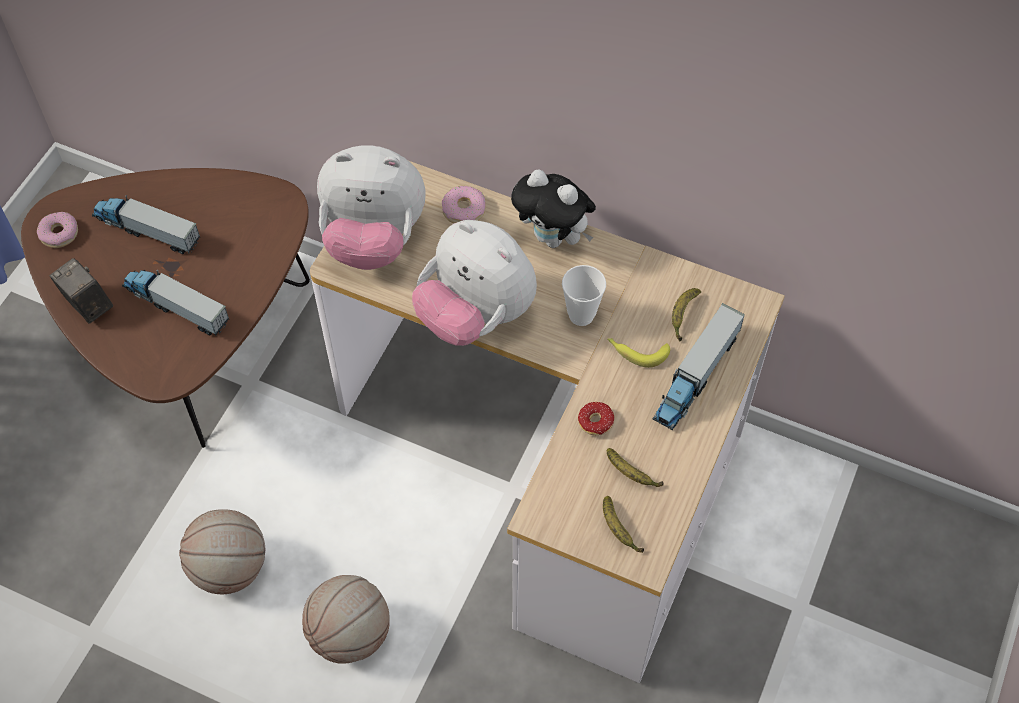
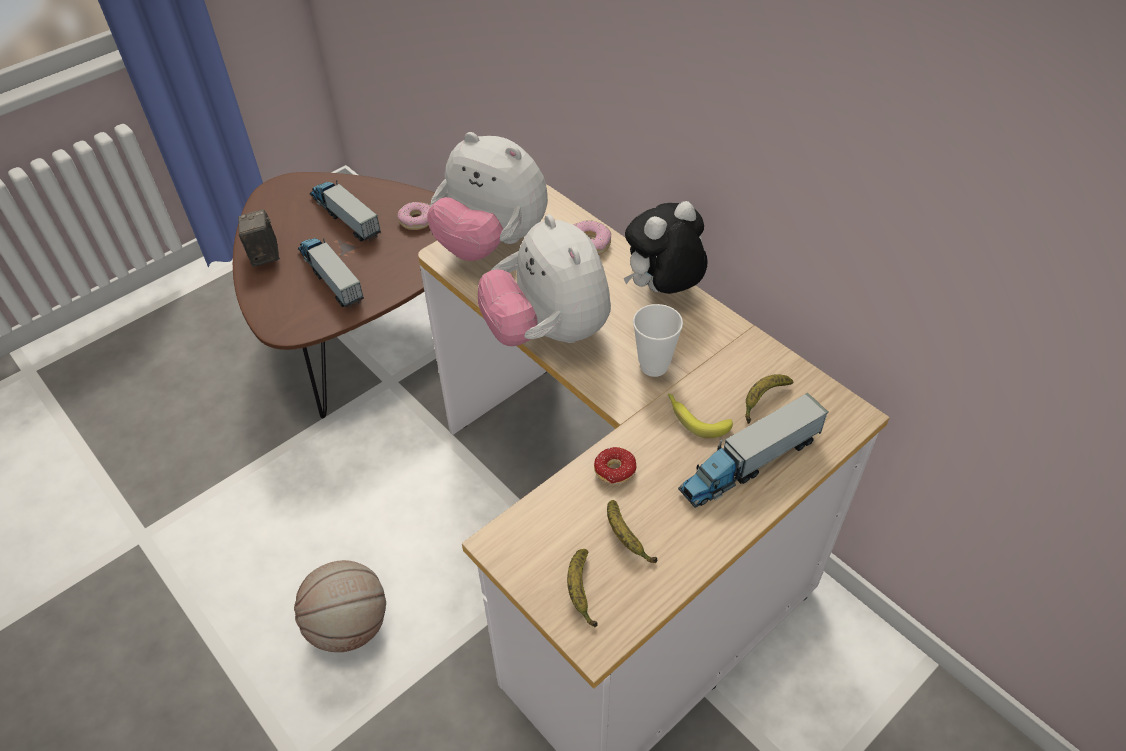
camera: 25 degrees right, 10 degrees down
donut [37,212,78,248] -> donut moved to [398,202,430,230]
basketball [179,510,265,594] -> none
plush toy [511,170,596,248] -> plush toy turned 90 degrees clockwise [624,201,708,294]

